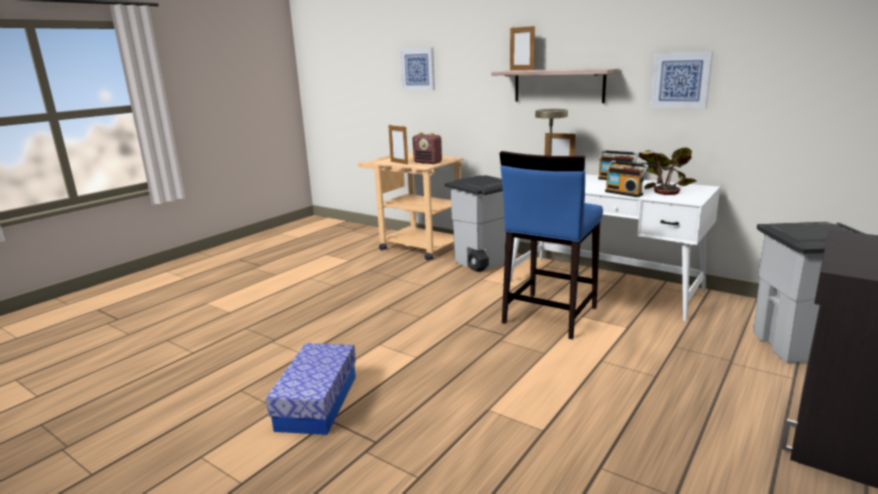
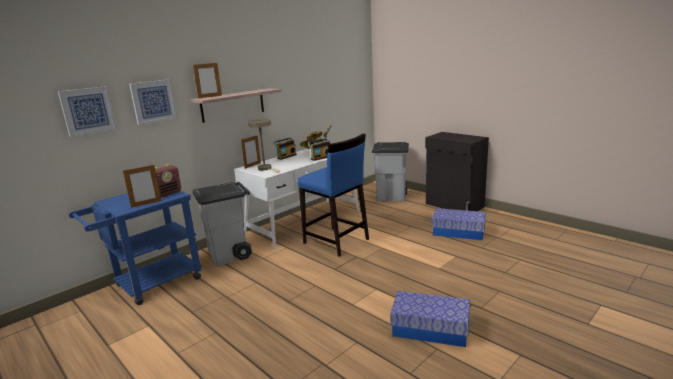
camera: 80 degrees left, 0 degrees up
beige cart [357,153,463,260] -> blue cart [69,191,202,305]
picture [650,52,713,109] -> picture moved to [129,79,177,125]
none -> storage box [432,208,486,240]

